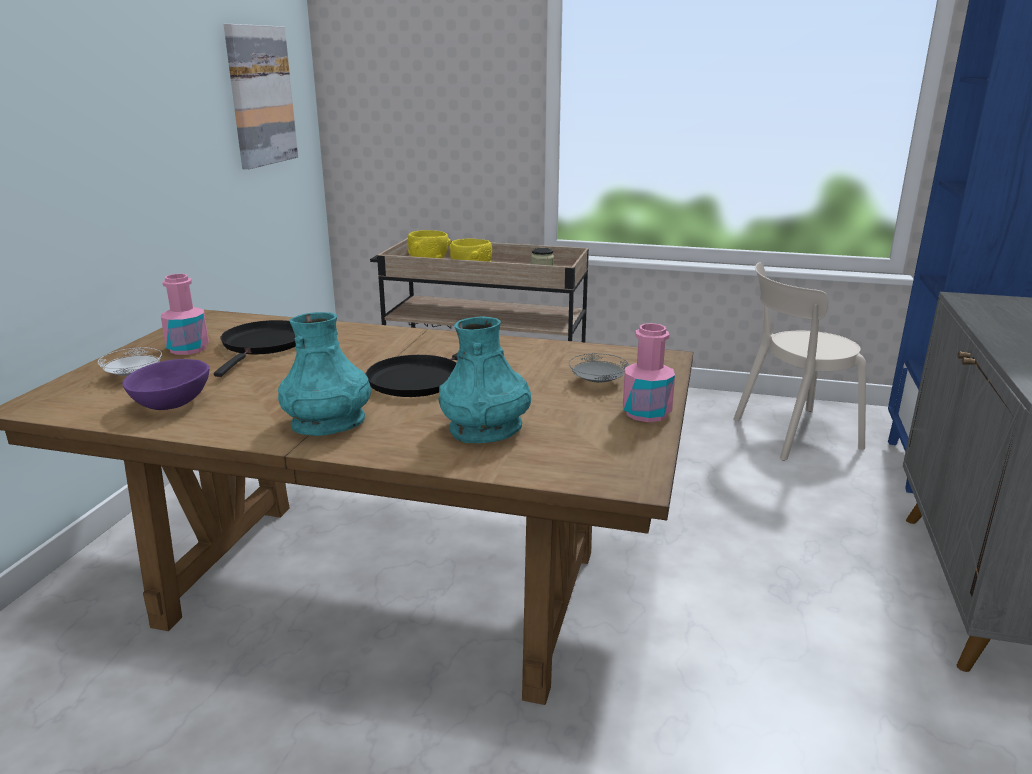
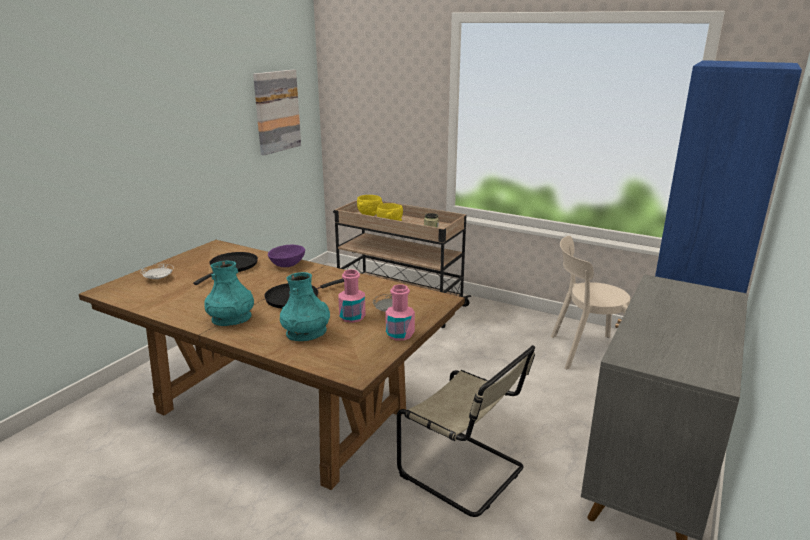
camera: 15 degrees right, 0 degrees up
purple bowl [122,359,209,410] -> purple bowl moved to [268,245,305,267]
pink bottle [161,274,209,355] -> pink bottle moved to [338,269,366,323]
none -> beige chair [397,345,535,517]

